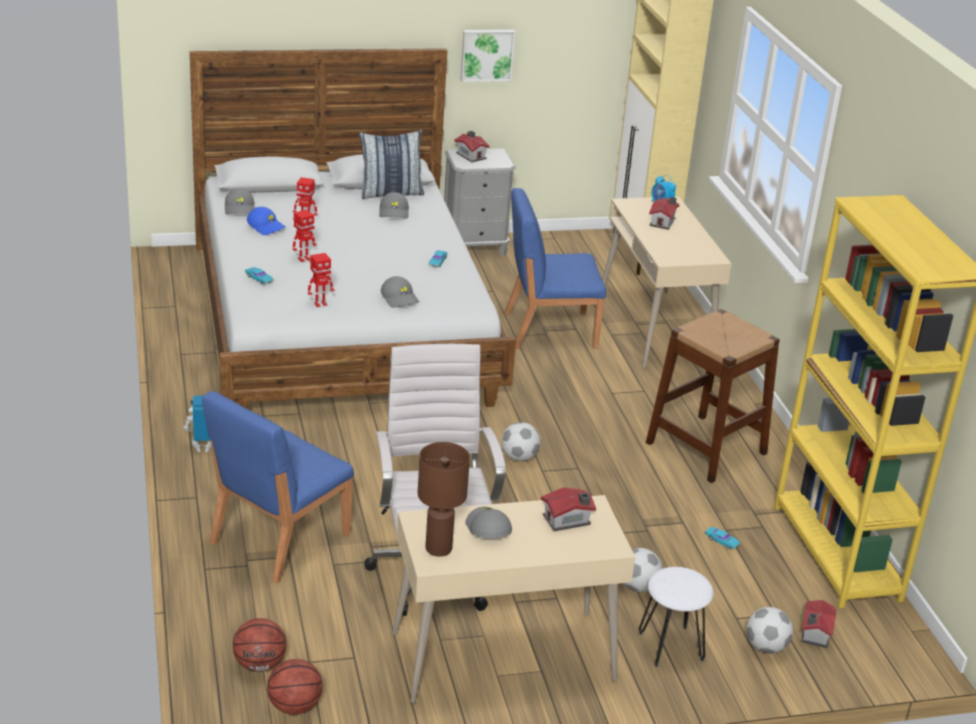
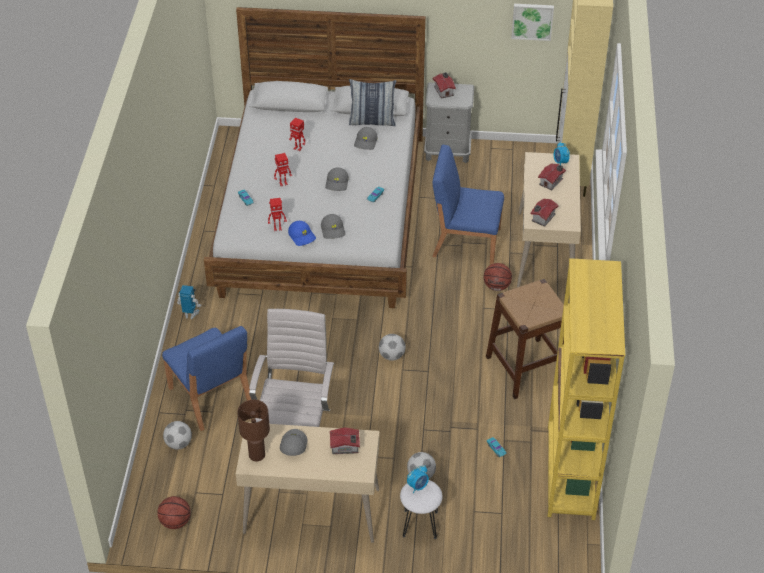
camera: 20 degrees right, 15 degrees up
blue chair [202,391,354,583] -> blue chair turned 90 degrees counterclockwise [162,326,251,431]
grey cap [225,188,255,214] -> grey cap moved to [325,167,349,191]
basketball [233,618,286,672] -> basketball moved to [484,263,512,291]
blue cap [247,207,285,235] -> blue cap moved to [288,221,316,246]
picture [460,30,515,82] -> picture moved to [512,4,554,41]
football [746,607,793,653] -> football moved to [163,421,192,450]
toy house [801,600,837,648] -> toy house moved to [531,199,558,227]
none -> alarm clock [407,466,429,493]

